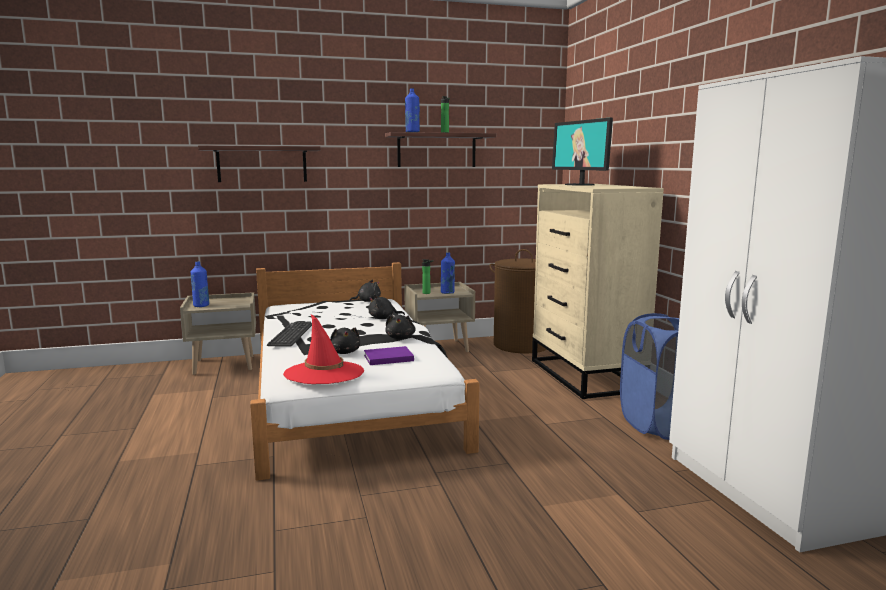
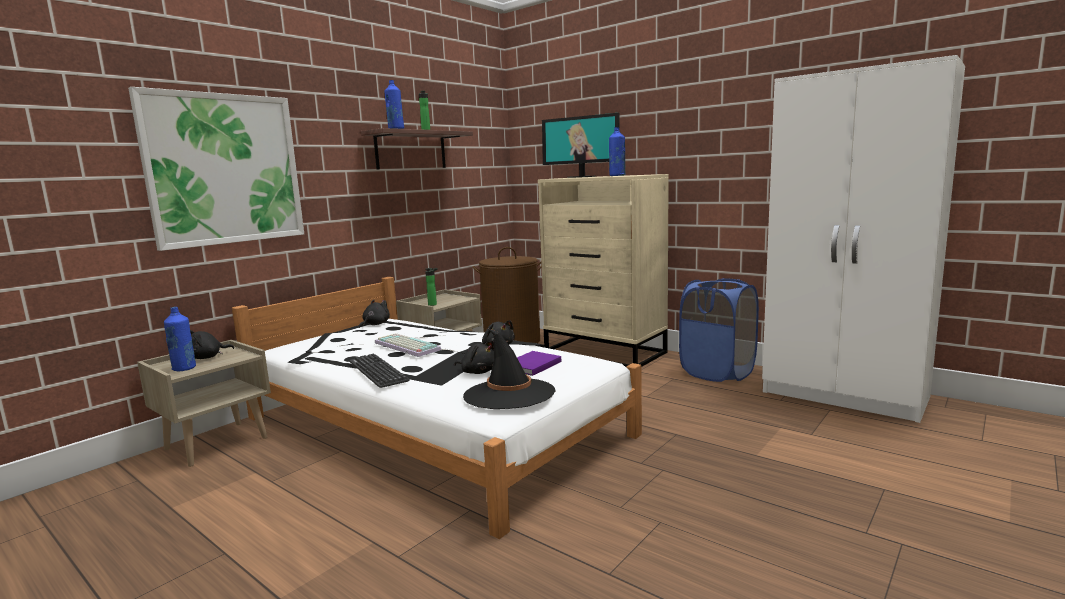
camera: 35 degrees left, 0 degrees up
shelf [198,145,321,182] -> picture [128,87,304,251]
red hat [283,314,364,384] -> black hat [463,329,555,409]
black plush toy [369,294,405,319] -> black plush toy moved to [190,330,234,359]
blue bottle [441,252,455,294] -> blue bottle moved to [609,127,625,176]
none -> keyboard [375,333,441,357]

